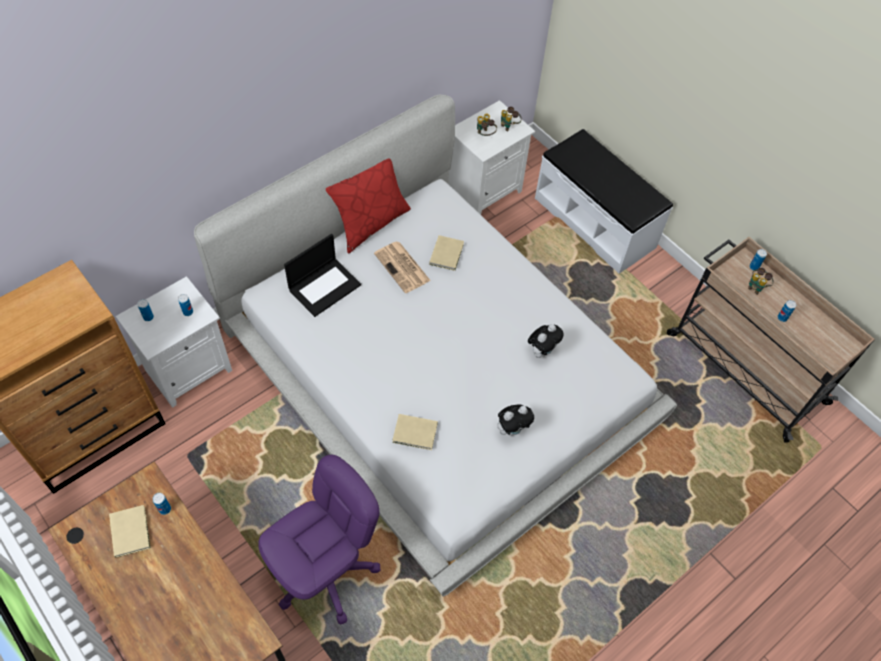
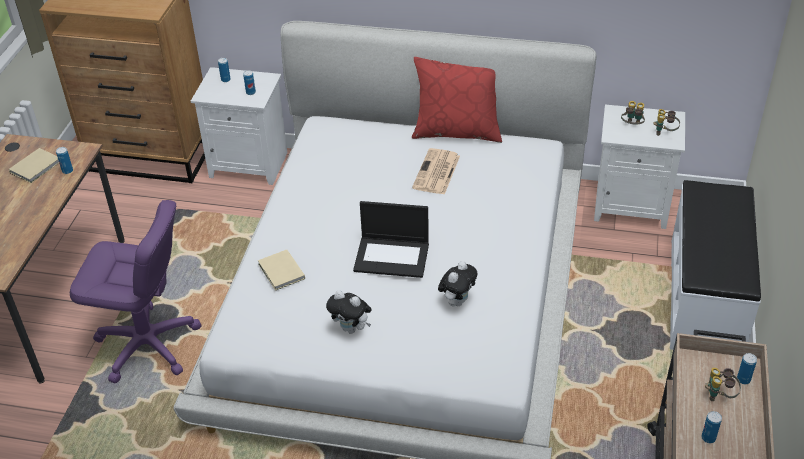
camera: 55 degrees right, 15 degrees down
laptop [284,234,361,317] -> laptop moved to [353,201,429,278]
beige book [429,235,464,271] -> none
plush toy [528,324,564,358] -> plush toy turned 60 degrees counterclockwise [438,261,477,306]

